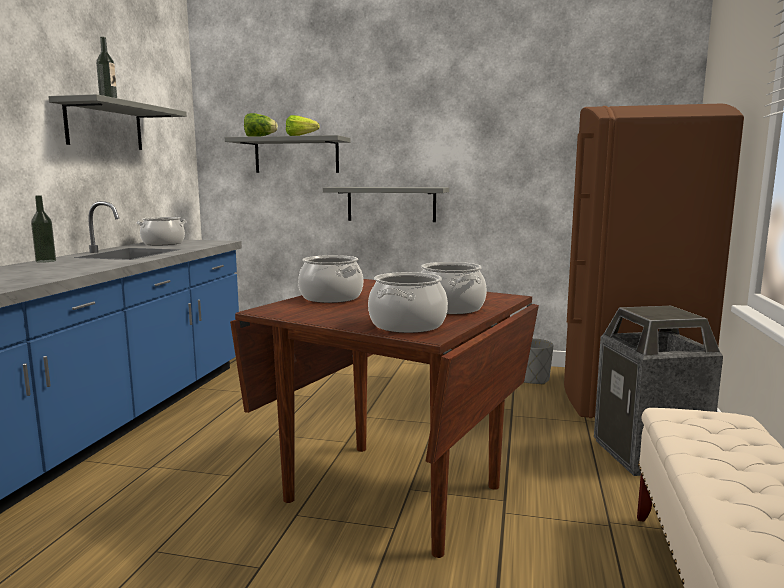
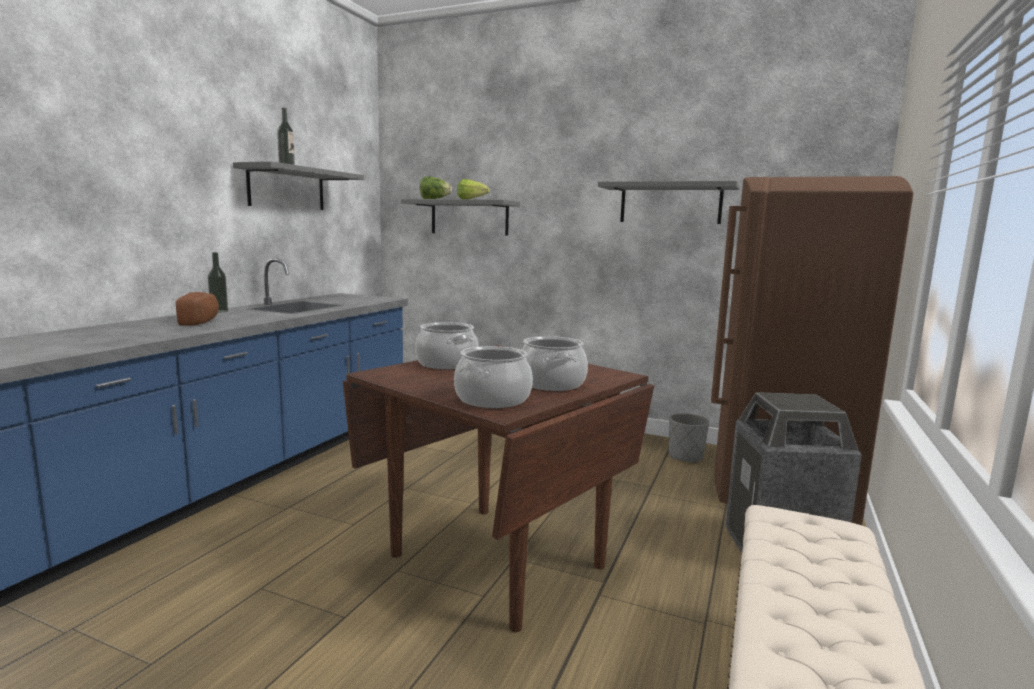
camera: 10 degrees right, 0 degrees up
cooking pot [137,217,186,245] -> none
grey shelf [323,187,449,222] -> grey shelf moved to [598,181,740,224]
none -> bread [176,292,219,326]

